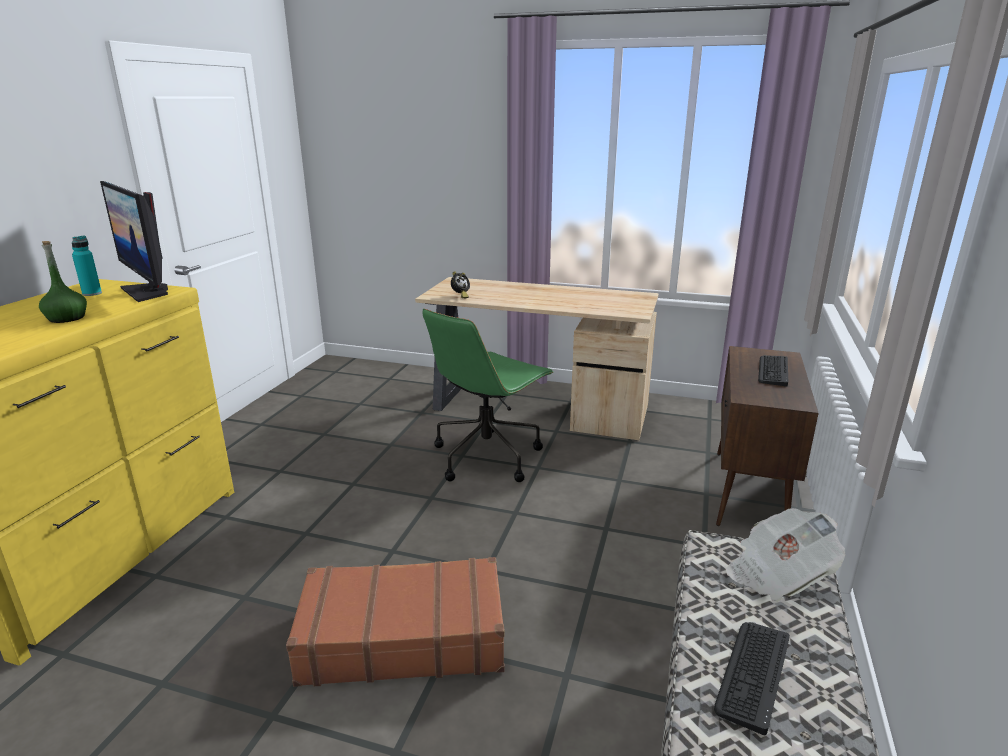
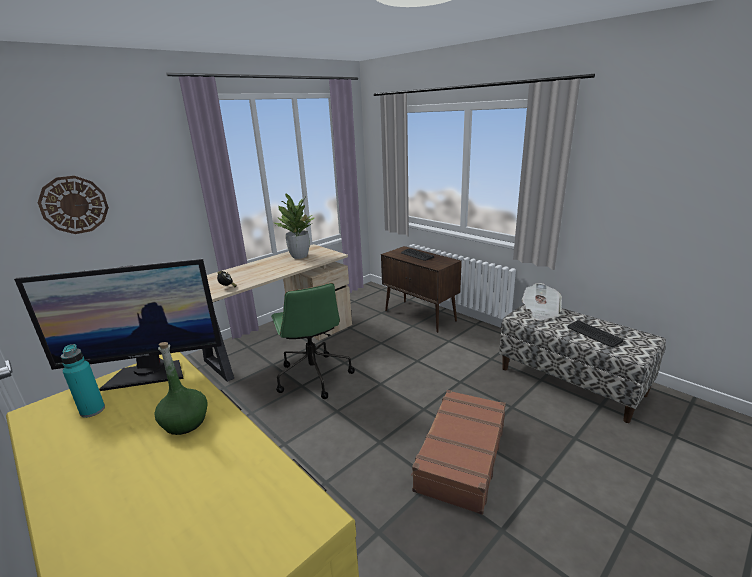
camera: 60 degrees left, 0 degrees up
none -> wall clock [38,176,109,234]
none -> potted plant [274,194,315,259]

